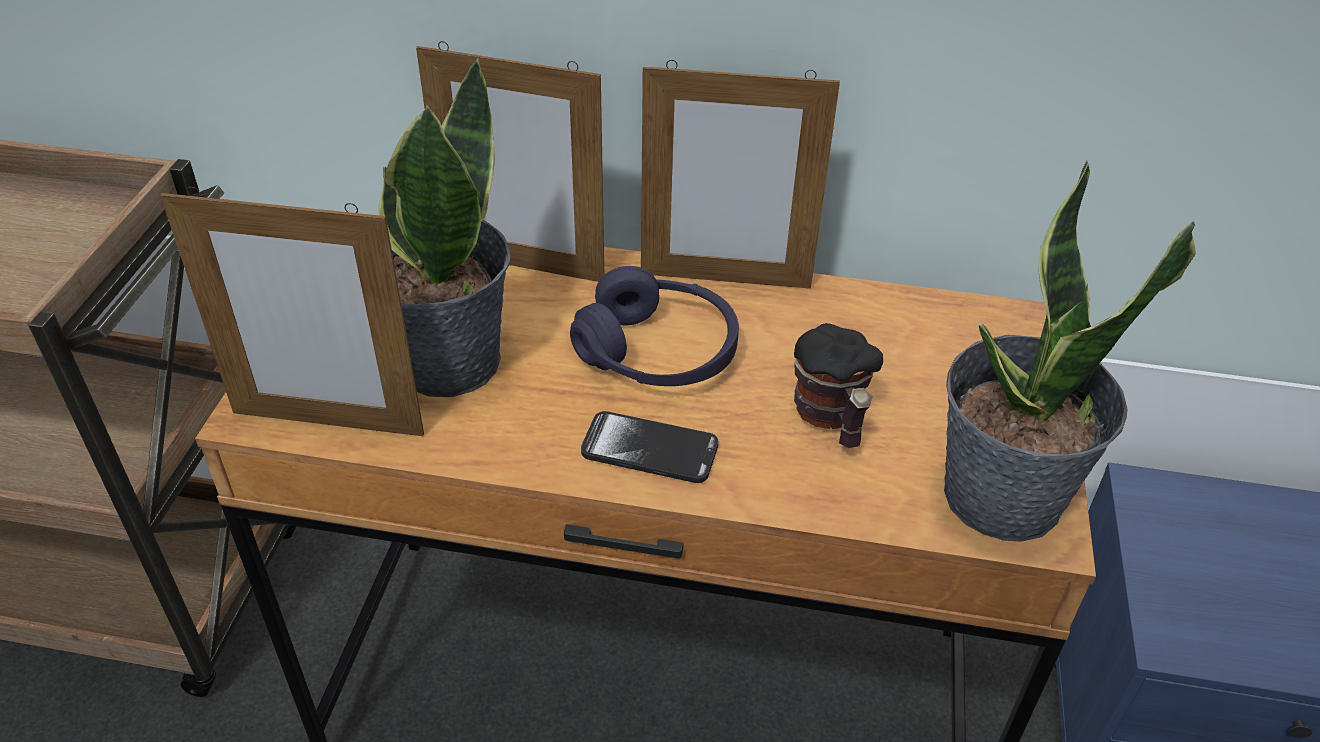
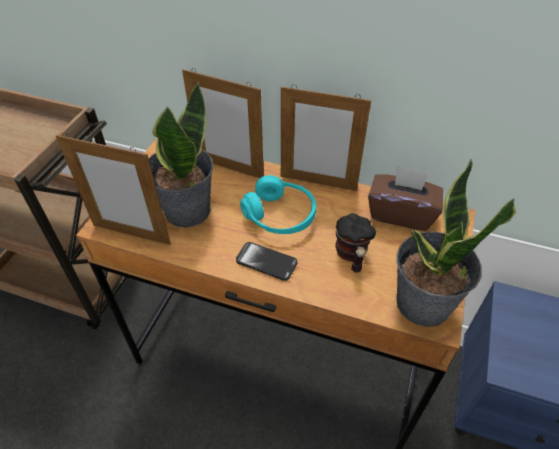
camera: 10 degrees right, 5 degrees up
purple headphones [570,266,739,386] -> turquoise headphones [240,175,316,234]
none -> brown tissue box [368,166,443,231]

